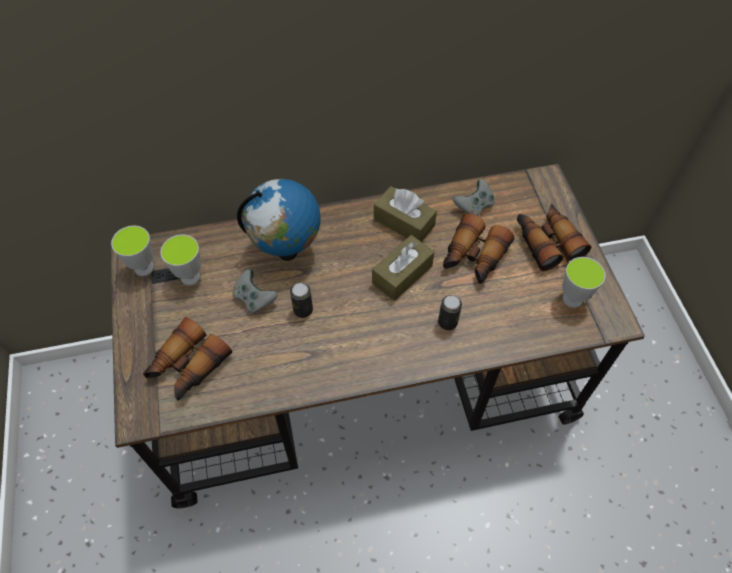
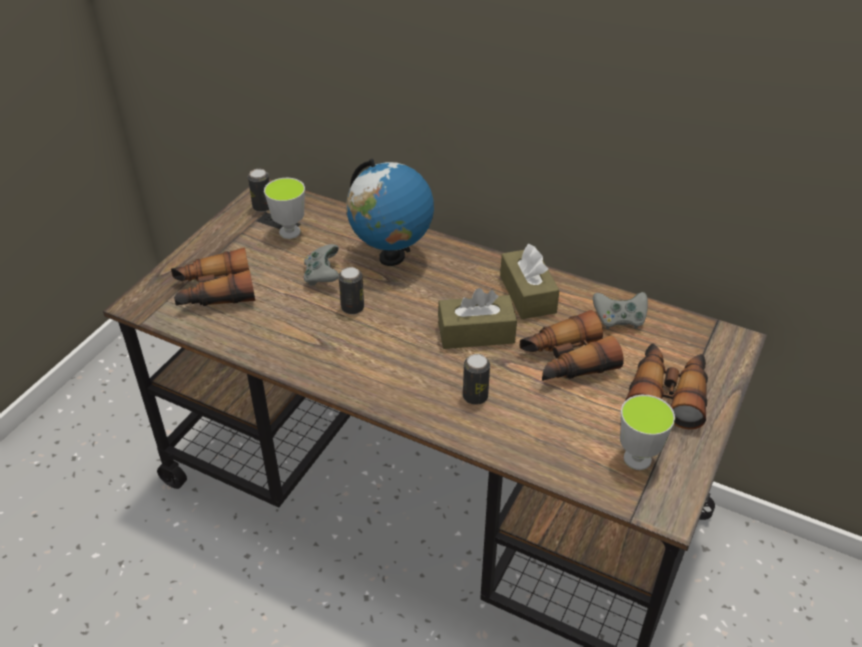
camera: 40 degrees right, 15 degrees down
cup [111,225,154,276] -> can [248,169,270,212]

